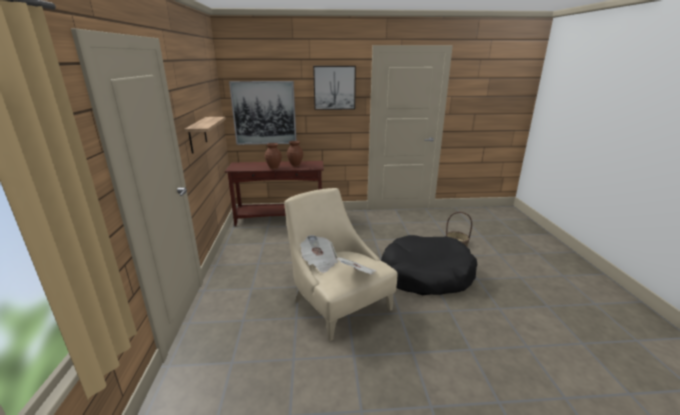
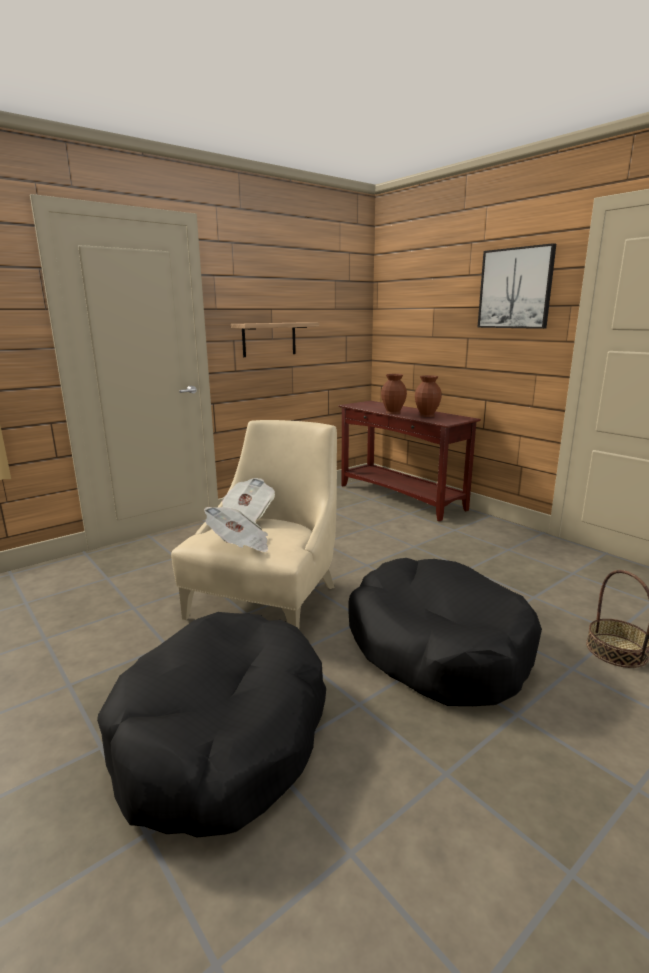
camera: 55 degrees right, 5 degrees down
picture [229,81,297,145] -> none
none -> black dog bed [97,612,326,837]

